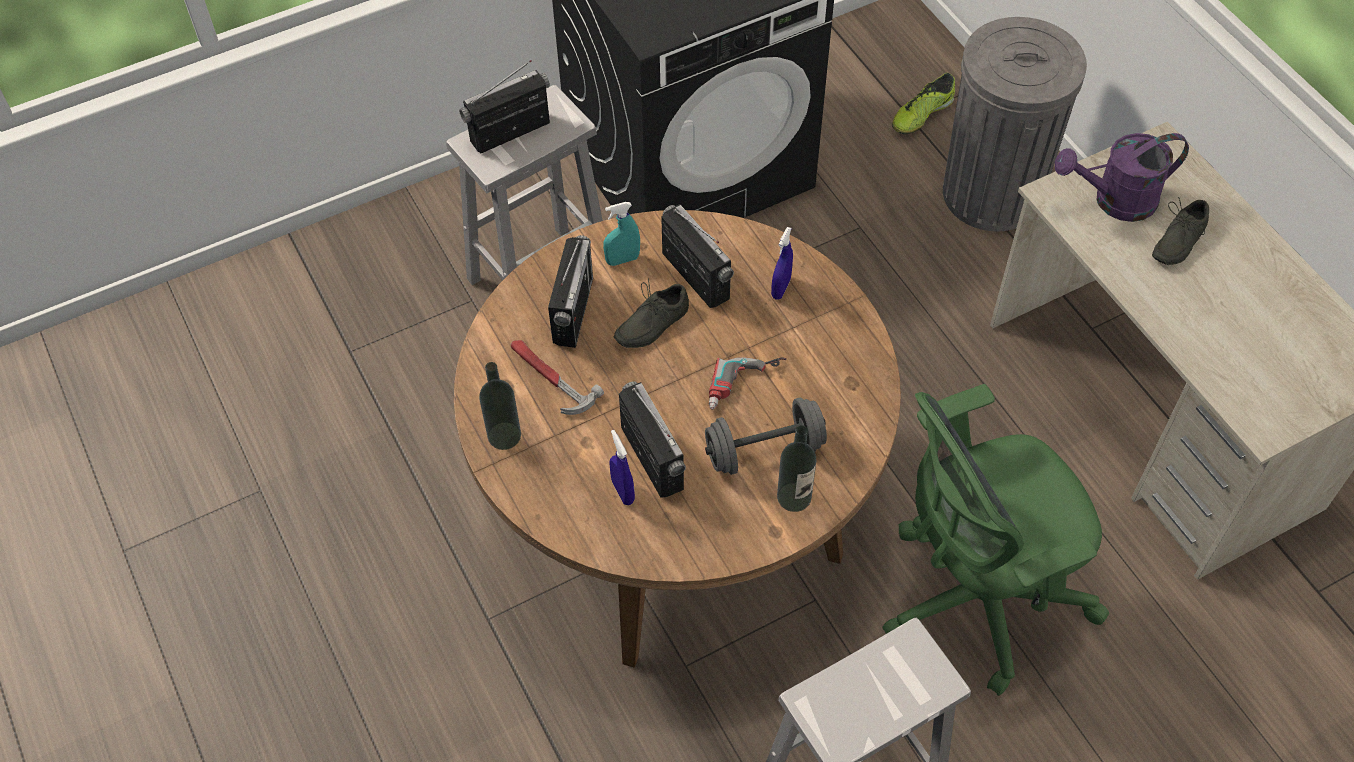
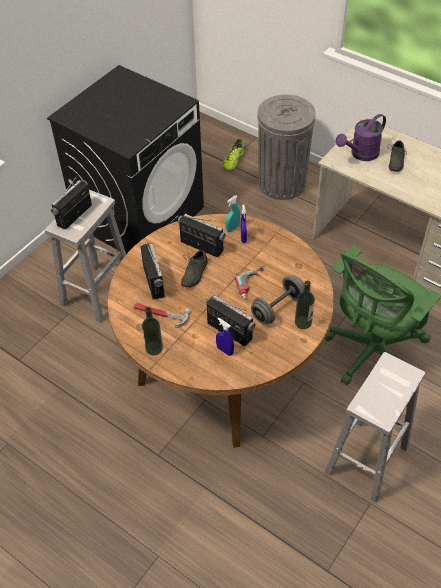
camera: 25 degrees left, 5 degrees down
turquoise spray bottle [603,202,640,266] -> turquoise spray bottle moved to [226,196,240,232]

